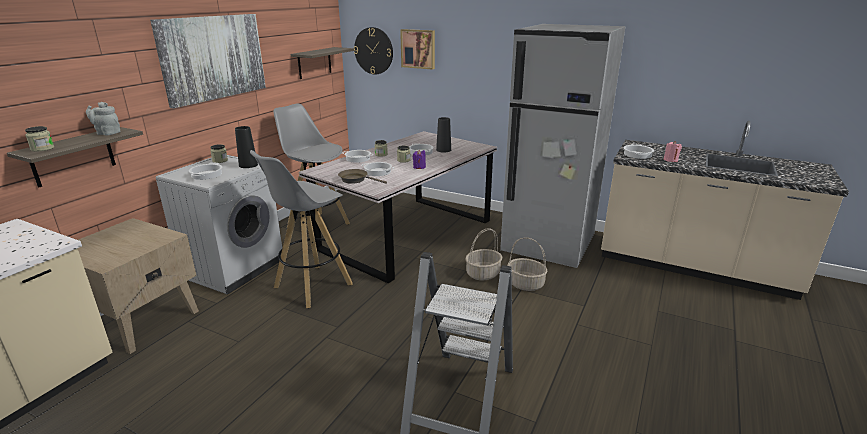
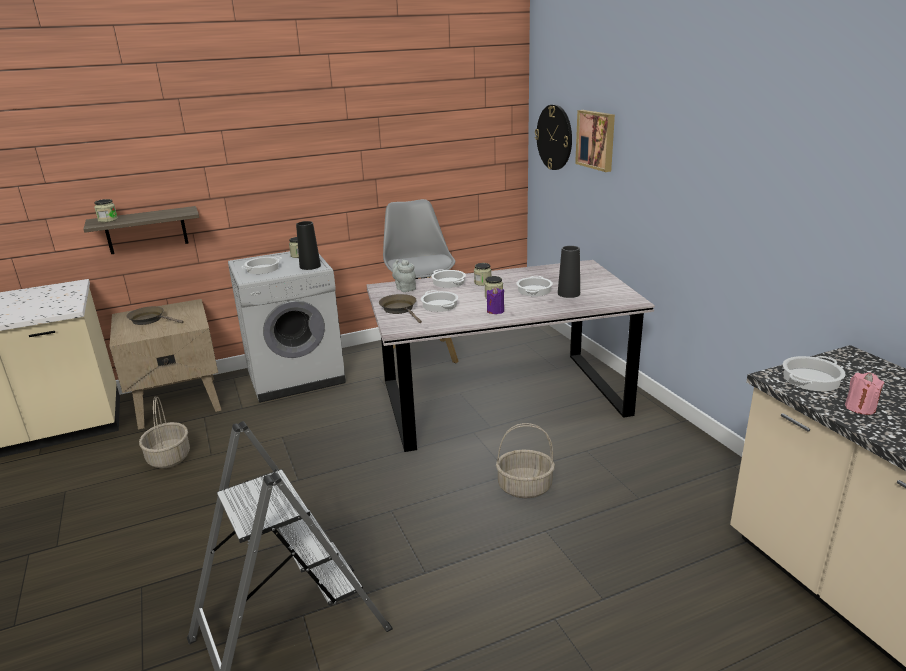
camera: 40 degrees right, 0 degrees up
grey teapot [86,102,121,135] -> grey teapot moved to [392,259,416,292]
picture [150,14,266,109] -> none
grey stool [250,150,353,308] -> none
shelf [291,47,354,79] -> none
grey fridge [500,24,626,268] -> none
basket [507,238,547,291] -> basket moved to [139,397,190,468]
none -> brown frying pan [126,306,184,325]

